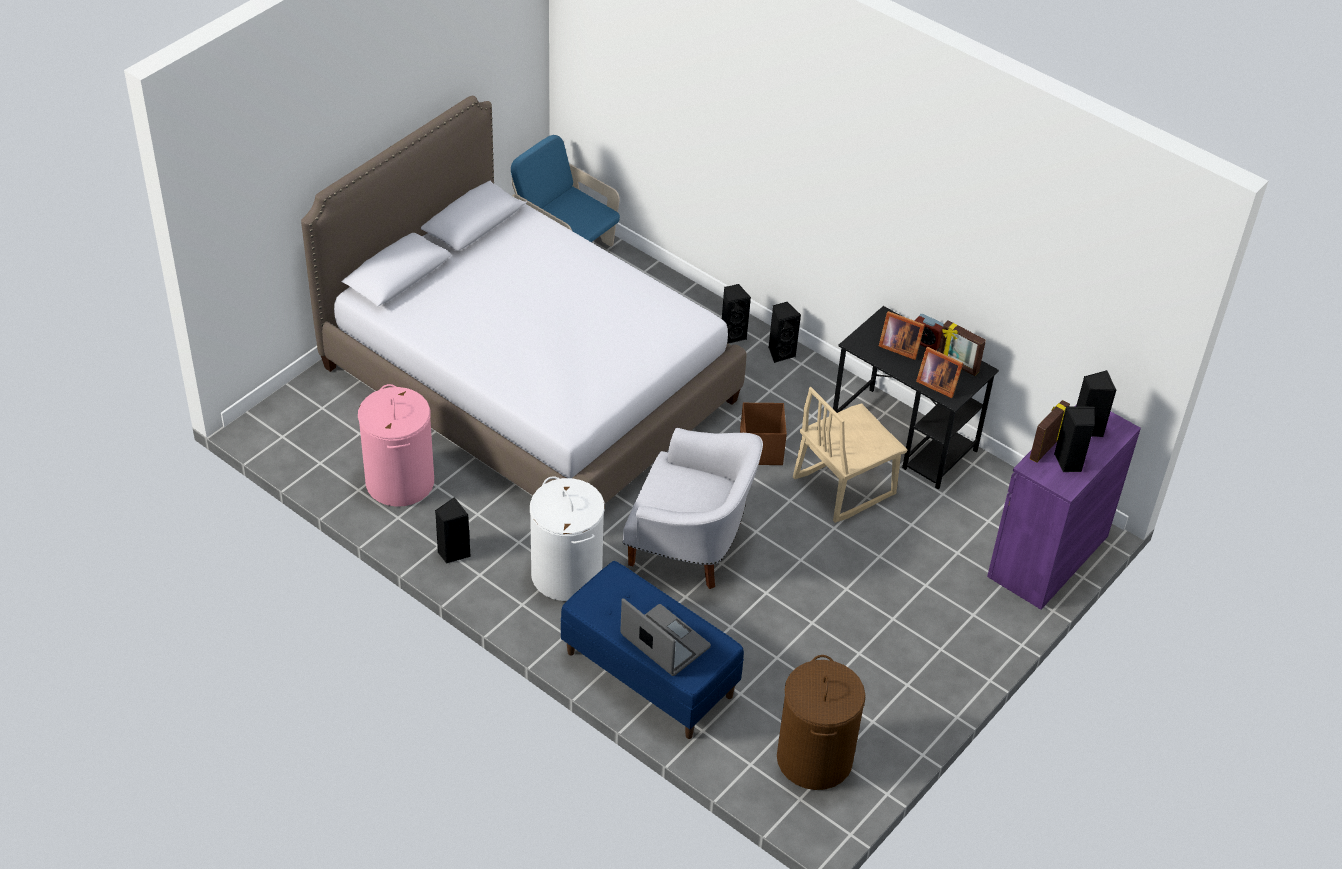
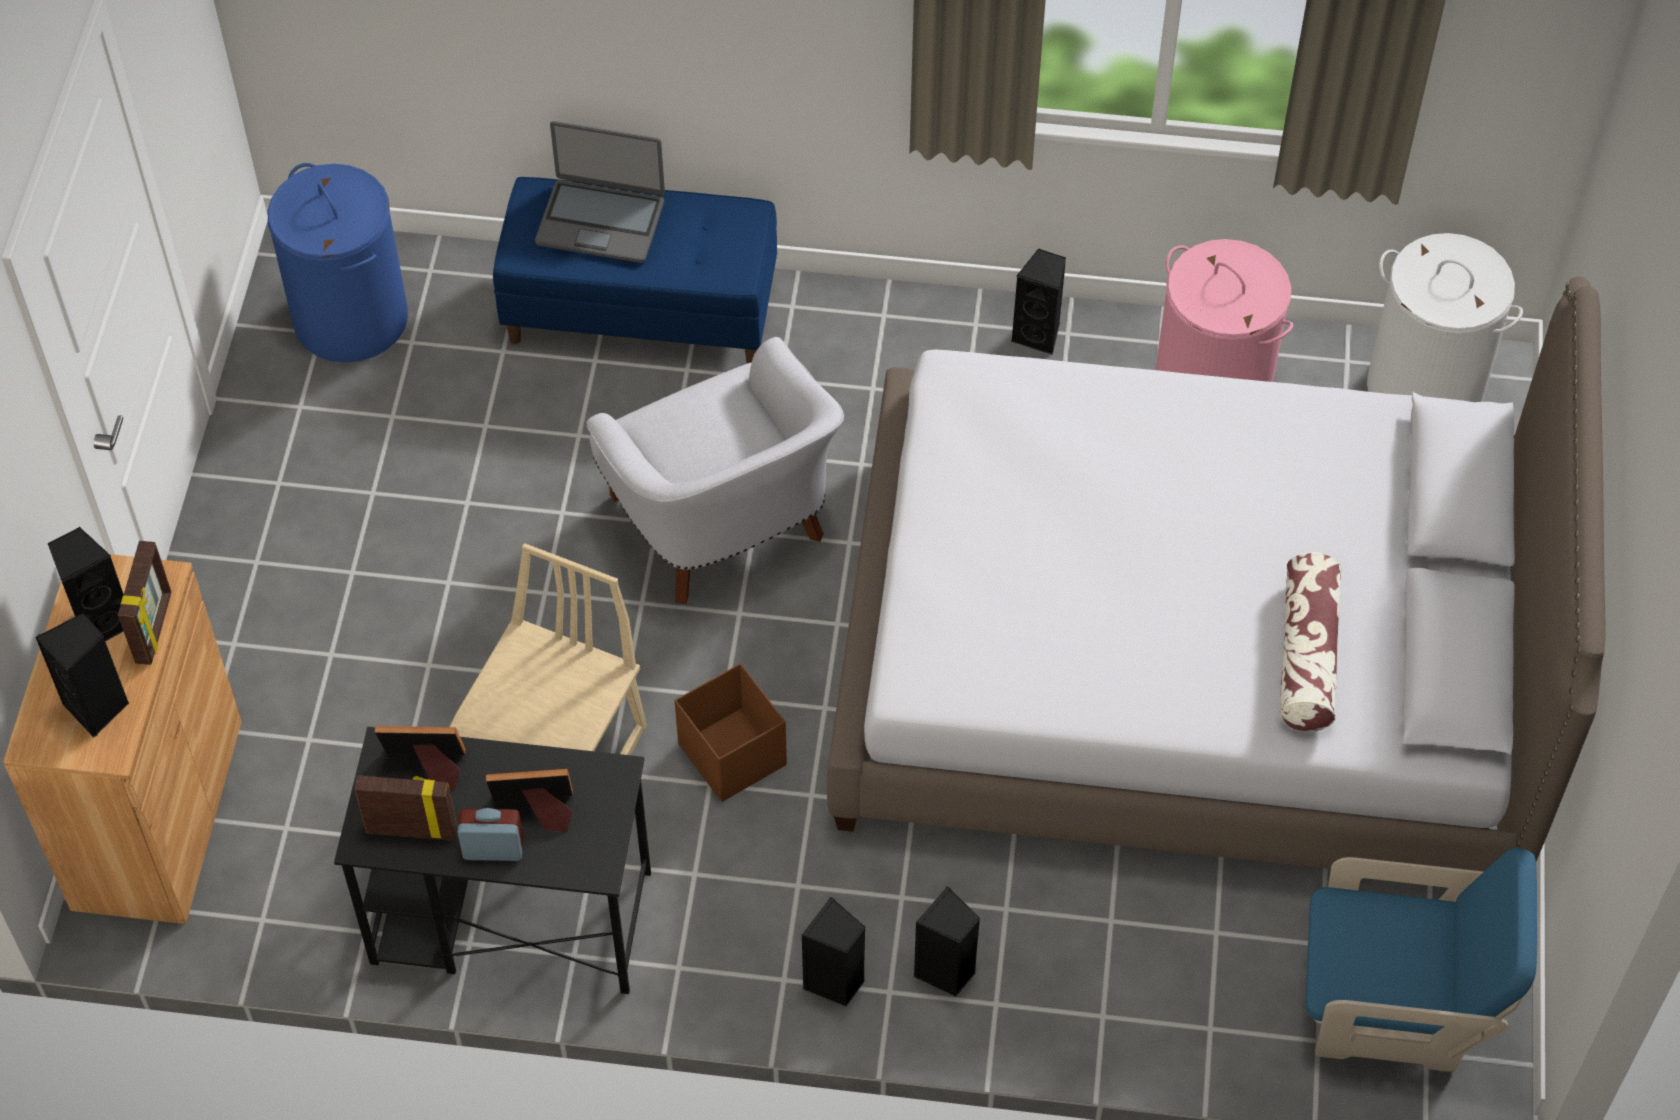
camera: 150 degrees right, 10 degrees up
white laundry basket [530,476,605,601] -> white laundry basket moved to [1367,233,1523,402]
white armchair [623,428,763,589] -> white armchair turned 105 degrees counterclockwise [587,337,844,604]
brown laundry basket [777,655,865,790] -> blue laundry basket [268,163,408,363]
purple cabinet [987,404,1141,610] -> brown cabinet [3,554,242,924]
none -> pillow [1279,552,1342,731]

